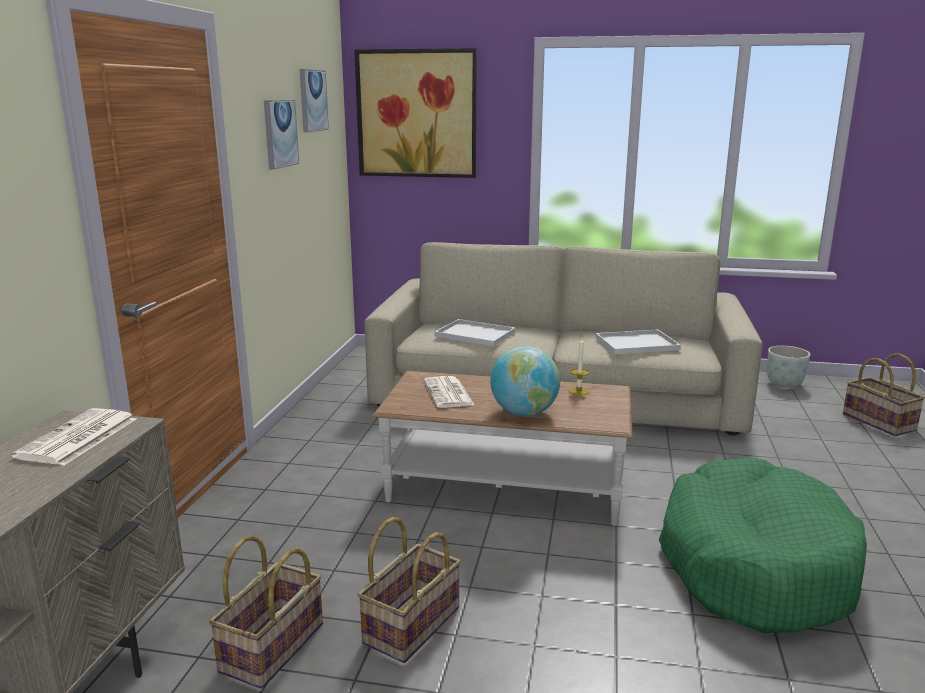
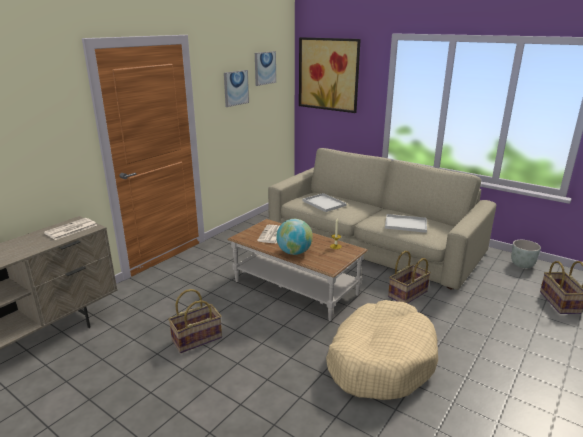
camera: 25 degrees right, 5 degrees up
basket [209,536,323,689] -> basket moved to [388,251,431,303]
green dog bed [659,457,867,633] -> beige dog bed [326,300,438,400]

